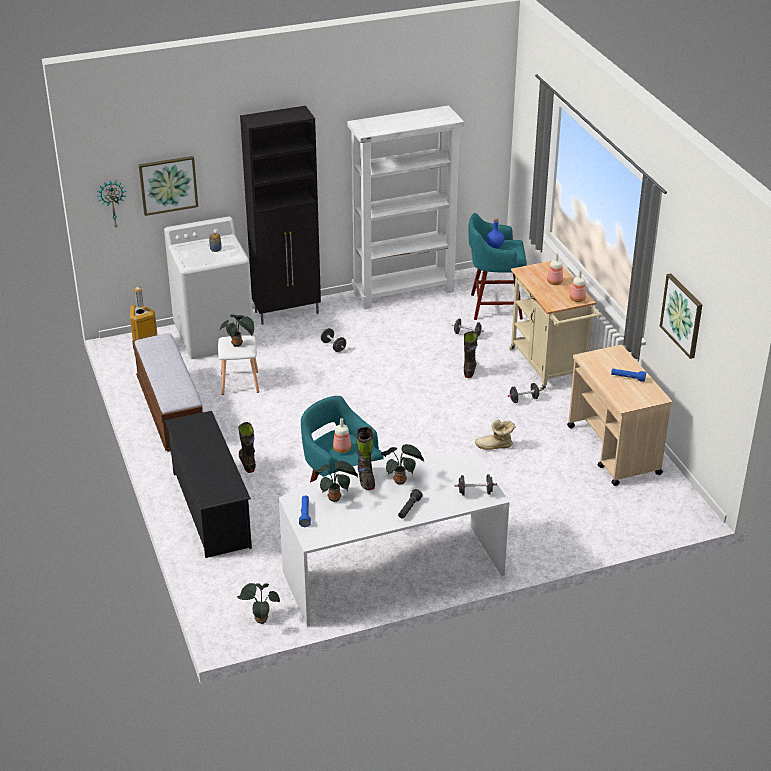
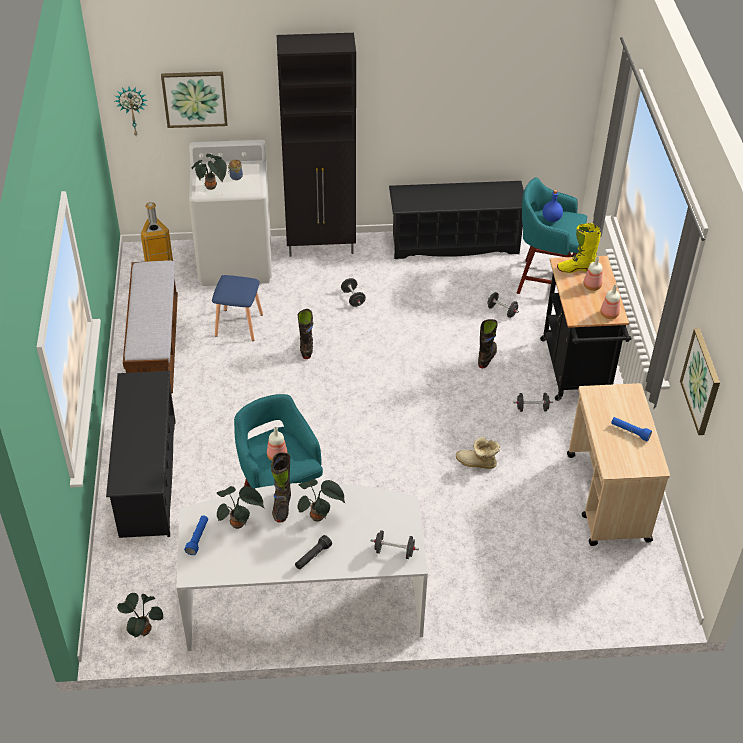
camera: 15 degrees right, 10 degrees up
white stool [218,335,259,395] -> blue stool [212,275,263,341]
potted plant [220,314,254,347] -> potted plant moved to [192,154,227,190]
black boot [238,422,256,473] -> black boot moved to [298,309,313,359]
white bookcase [347,105,464,309] -> black shoe rack [389,181,524,259]
beige cart [509,261,601,391] -> black cart [540,256,631,401]
none -> yellow boot [557,223,601,273]

